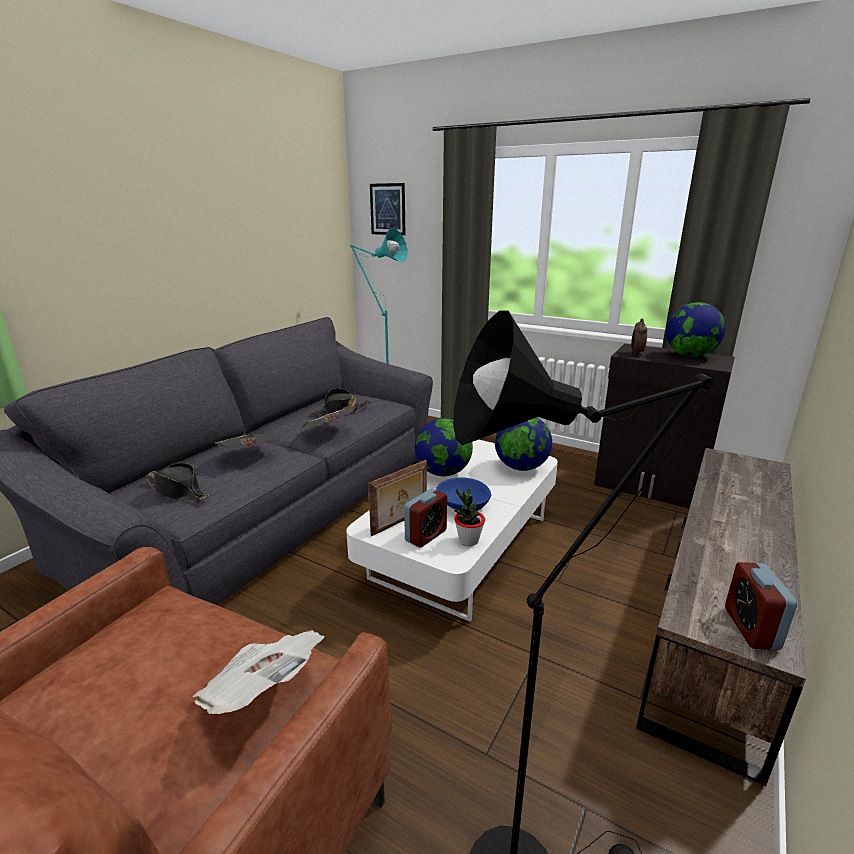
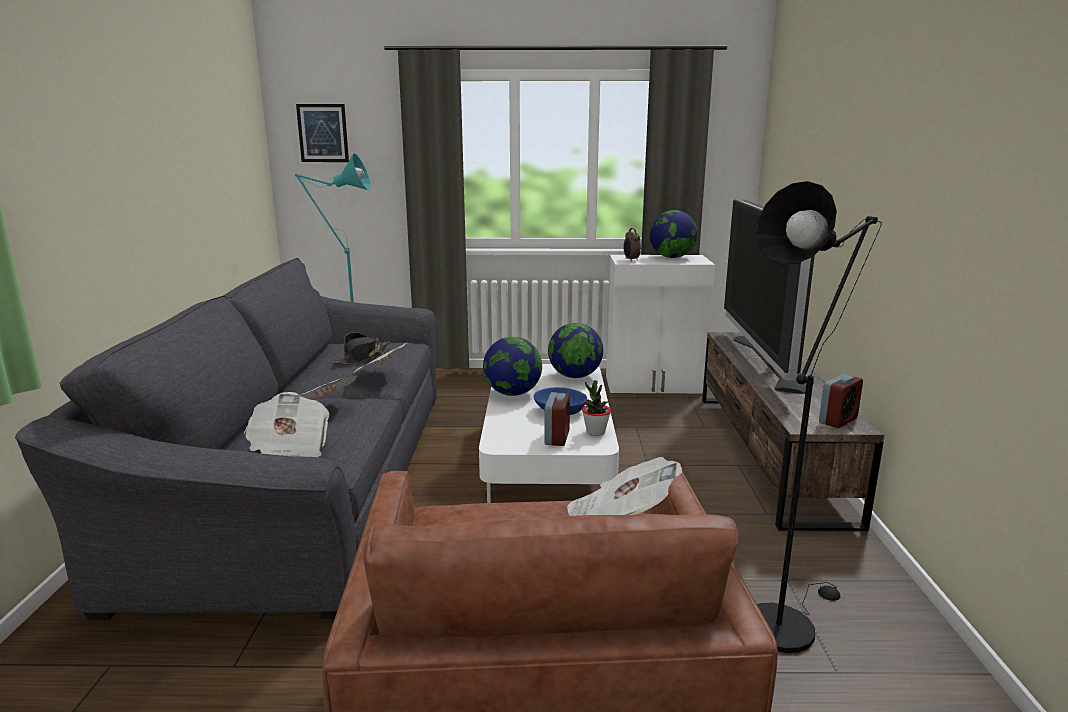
camera: 30 degrees left, 5 degrees down
black hat [145,463,209,502] -> newspaper [244,392,330,457]
picture frame [368,460,427,536] -> none
black cabinet [594,343,735,509] -> white cabinet [606,255,715,393]
alarm clock [725,562,797,650] -> alarm clock turned 105 degrees counterclockwise [819,374,863,428]
none -> television [724,200,815,394]

